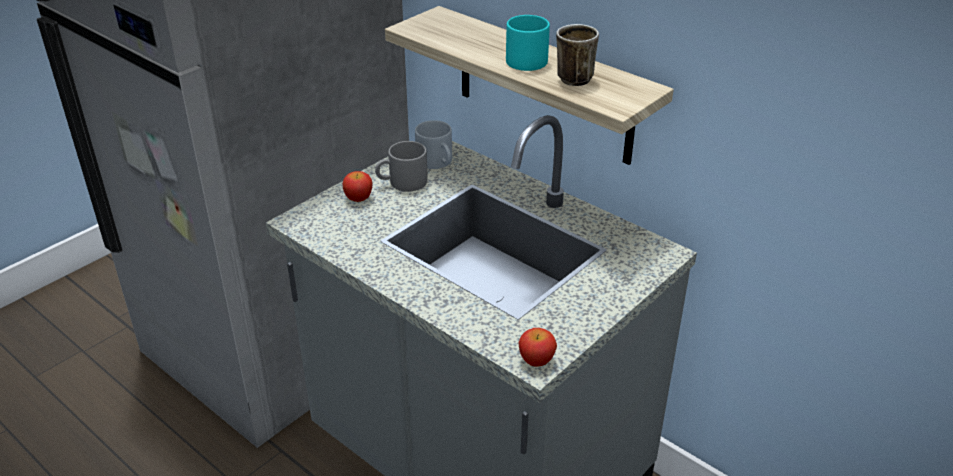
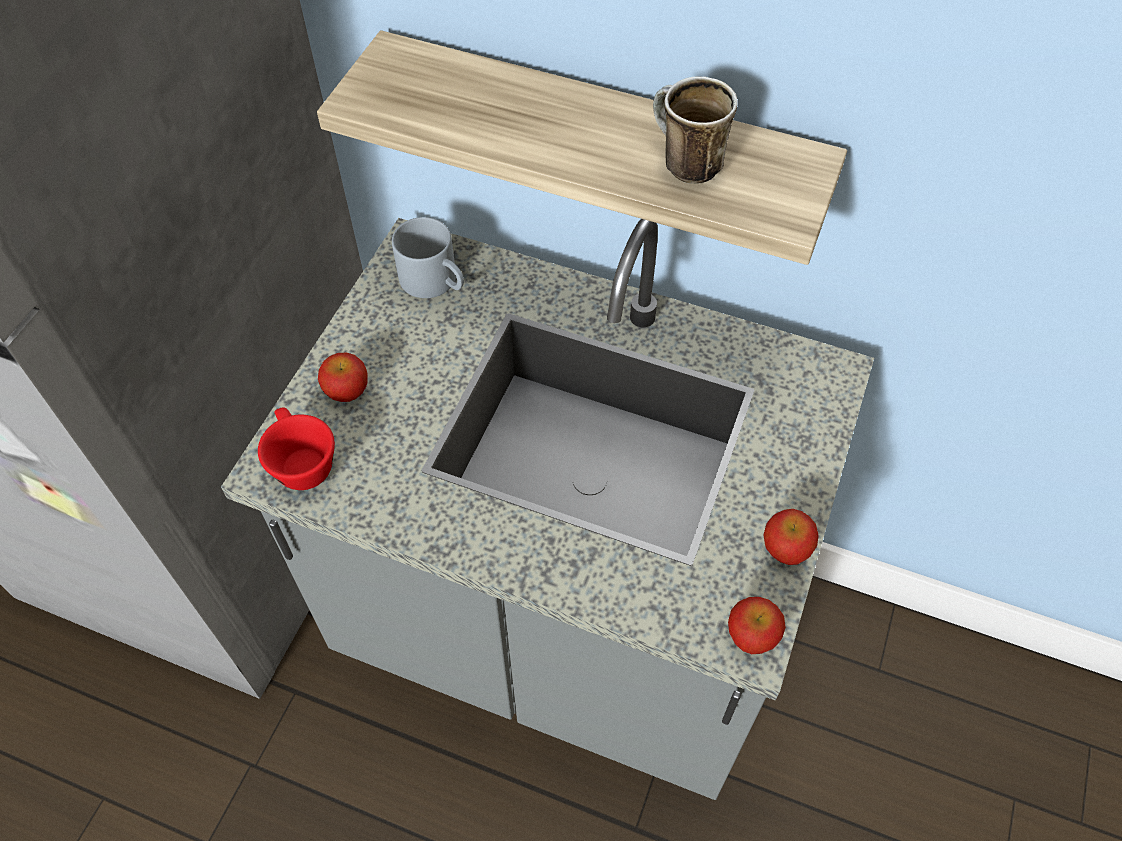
camera: 20 degrees left, 20 degrees up
grey mug [375,141,428,192] -> none
turquoise mug [506,15,550,71] -> none
none -> red cup [258,407,335,490]
none -> apple [763,509,819,565]

